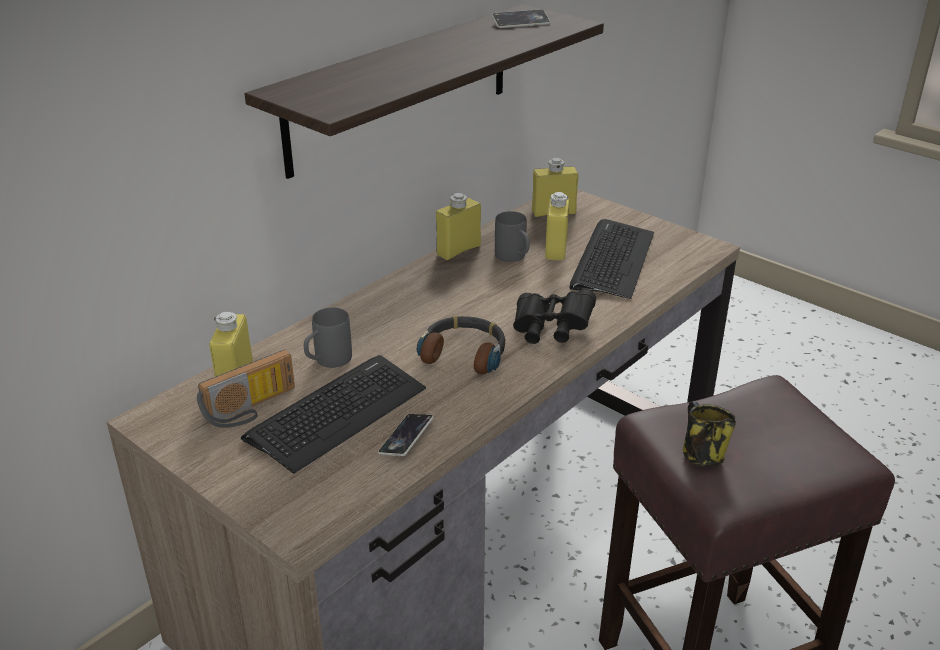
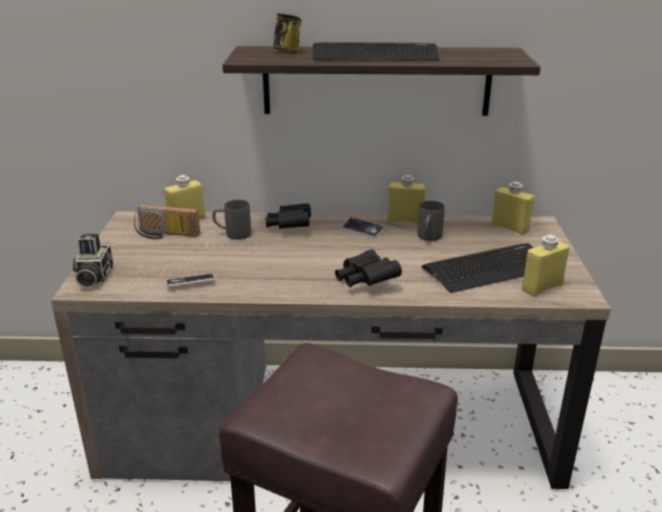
camera: 50 degrees right, 5 degrees down
keyboard [241,355,426,474] -> keyboard moved to [313,42,439,61]
headphones [417,316,505,375] -> none
phone [492,9,550,28] -> phone moved to [342,217,385,238]
yellow bottle [545,192,569,260] -> yellow bottle moved to [522,235,569,296]
mug [683,401,736,466] -> mug moved to [273,13,301,53]
none -> camera [73,234,113,288]
none -> black binoculars [266,203,311,229]

